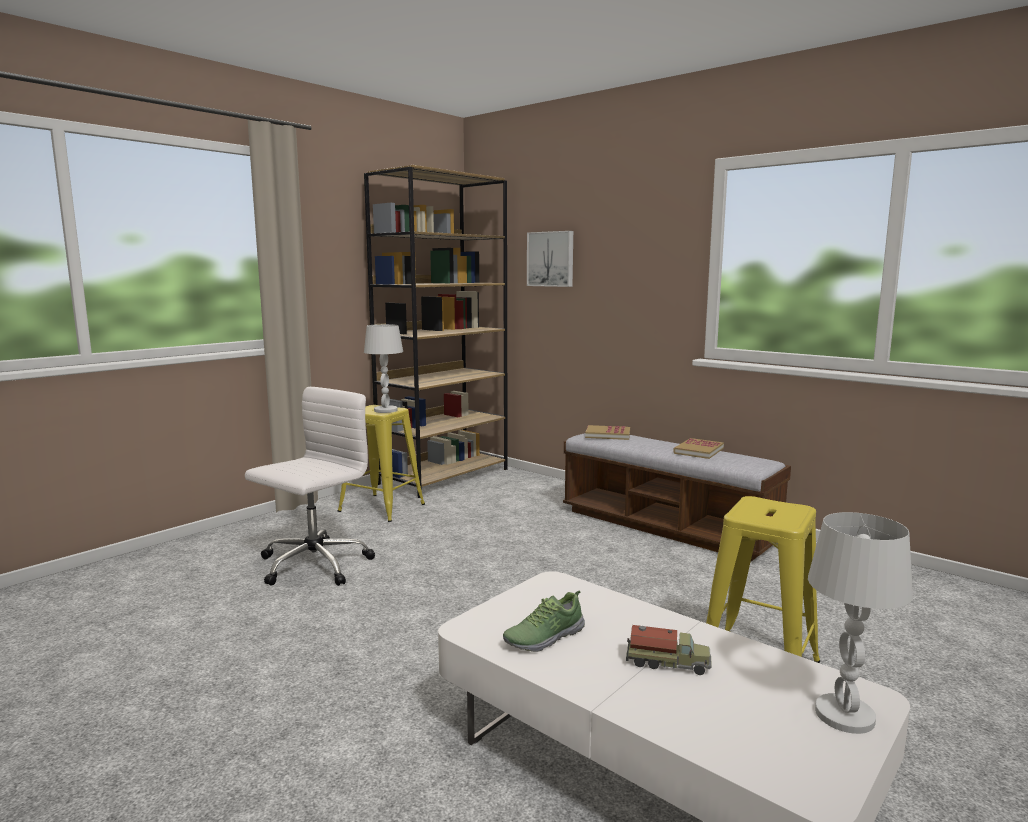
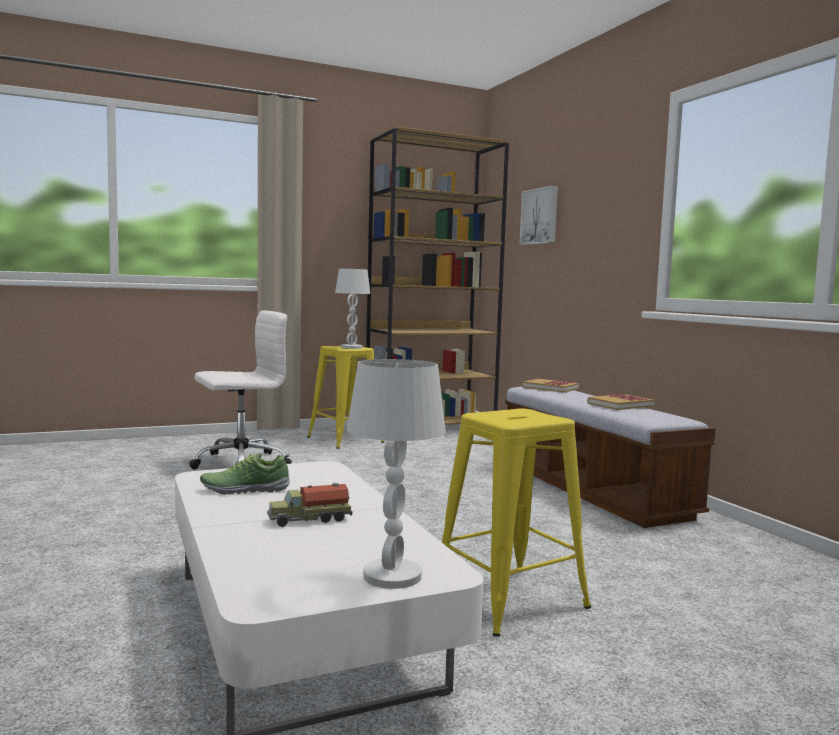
camera: 25 degrees right, 5 degrees down
toy truck [626,625,712,675] -> toy truck turned 120 degrees clockwise [267,483,352,527]

